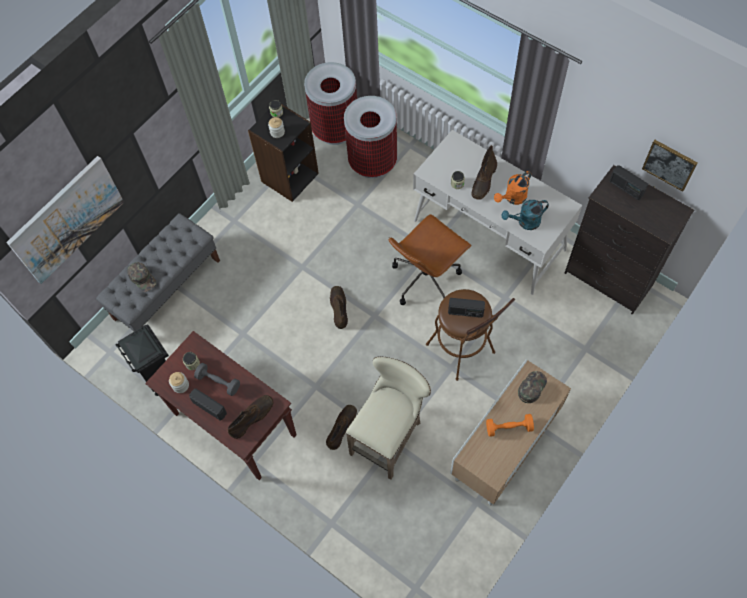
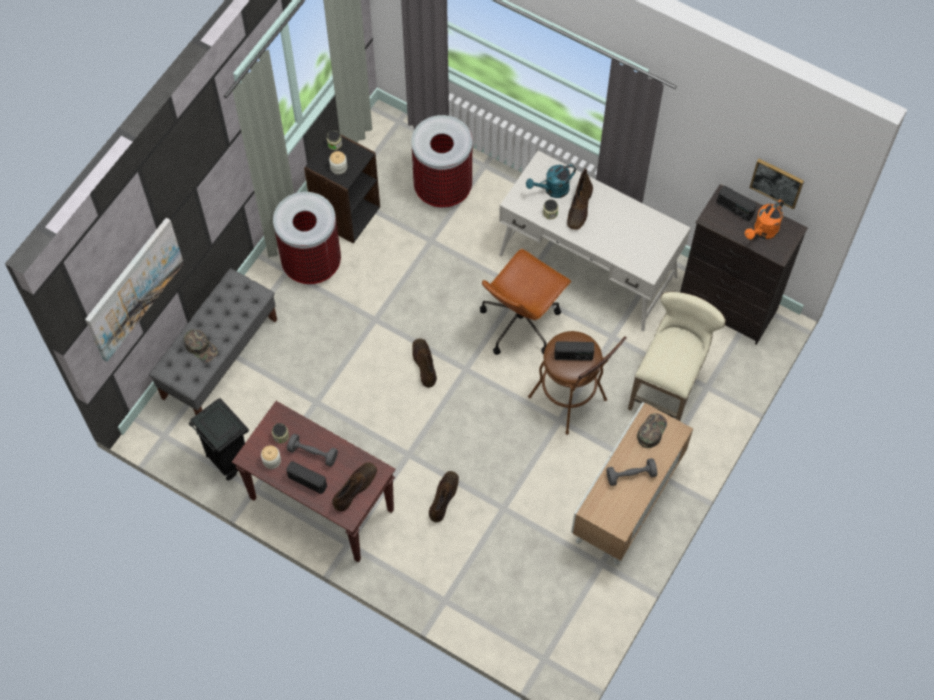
camera: 10 degrees left, 0 degrees up
trash can [304,62,357,145] -> trash can moved to [273,192,341,285]
beige stool [346,357,431,480] -> beige stool moved to [628,291,726,421]
orange dumbbell [486,414,534,437] -> grey dumbbell [607,458,657,486]
orange watering can [494,171,531,205] -> orange watering can moved to [745,199,784,239]
turquoise watering can [502,200,549,230] -> turquoise watering can moved to [526,165,576,198]

